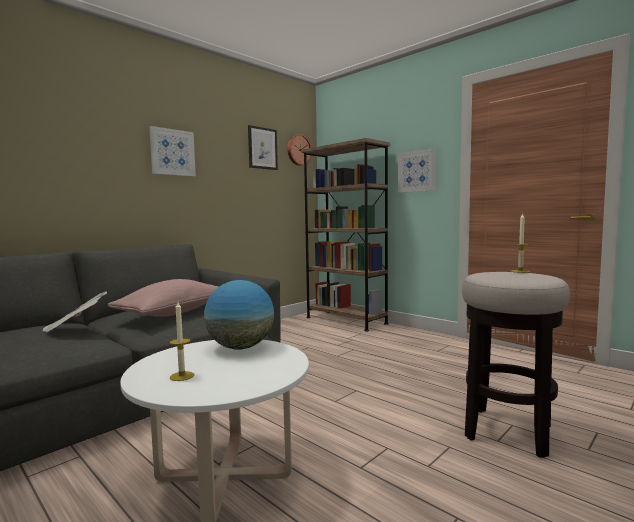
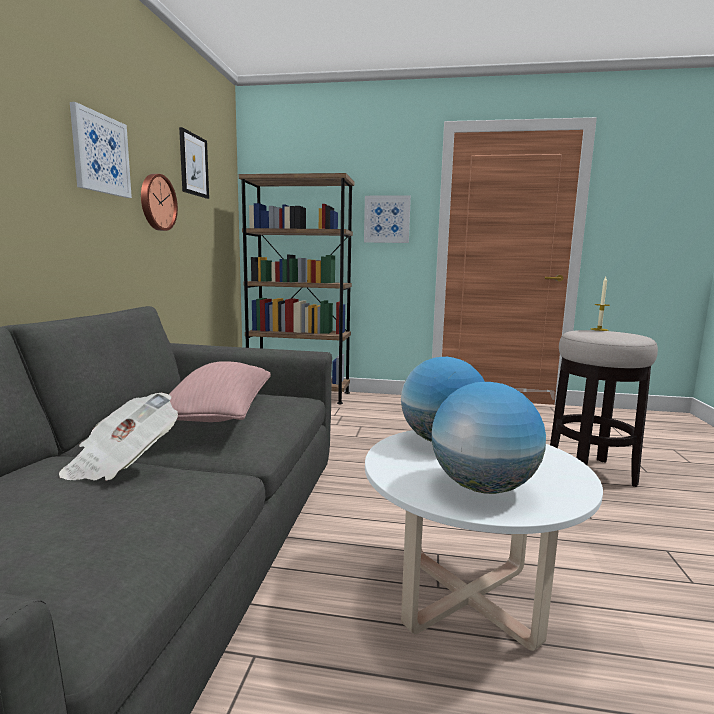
camera: 35 degrees left, 5 degrees up
candle [169,302,194,381] -> globe [432,382,546,494]
wall clock [287,134,312,166] -> wall clock moved to [141,174,178,231]

